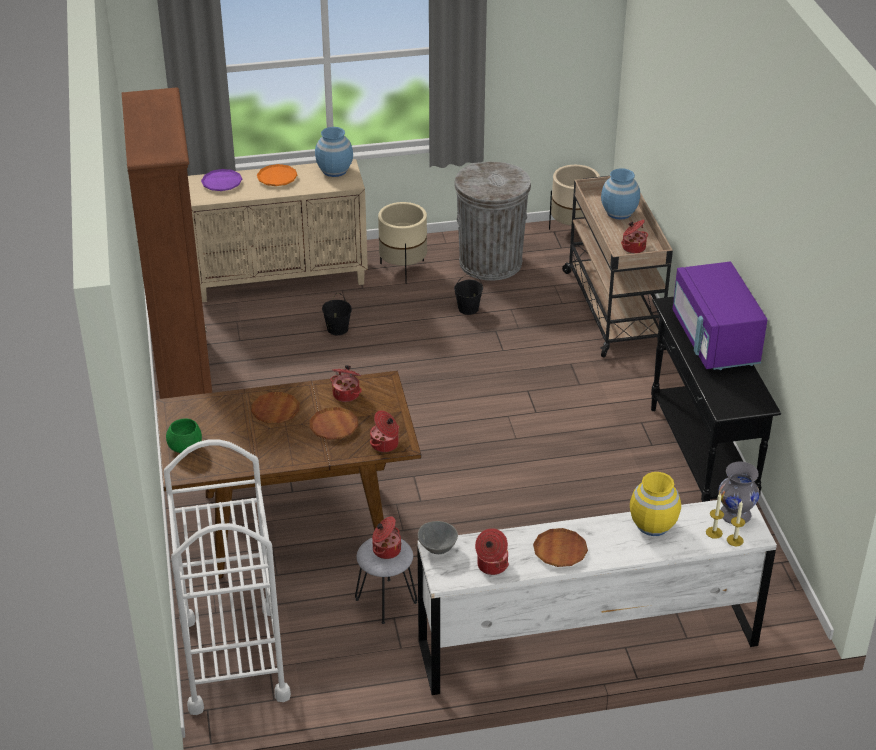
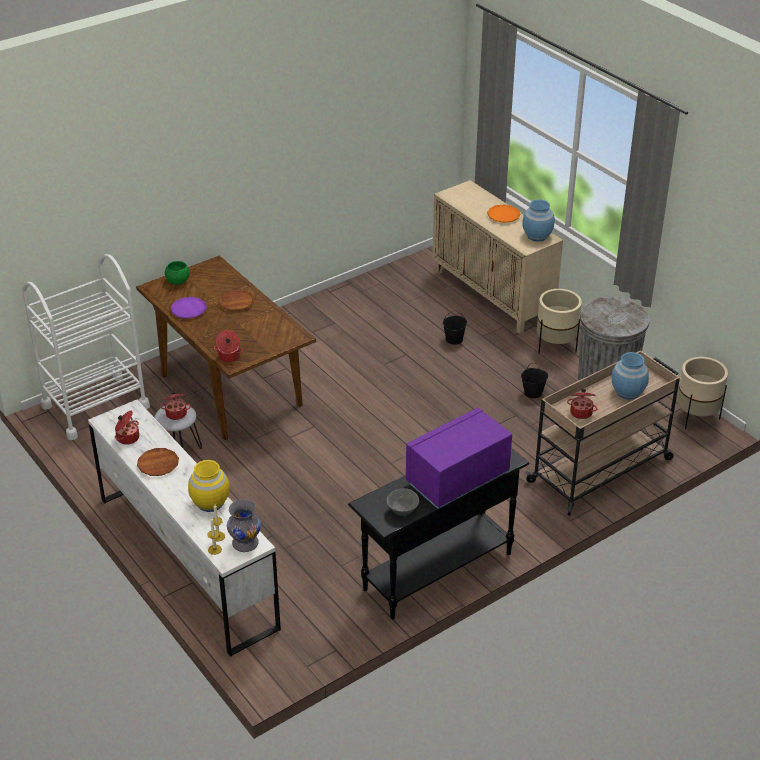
camera: 65 degrees right, 0 degrees up
brown bookcase [121,87,212,399] -> none
purple plate [201,169,242,191] -> purple plate moved to [170,297,207,319]
brown plate [309,407,358,440] -> none
cooking pot [330,365,362,402] -> none
grey bowl [418,521,458,554] -> grey bowl moved to [387,488,419,516]

